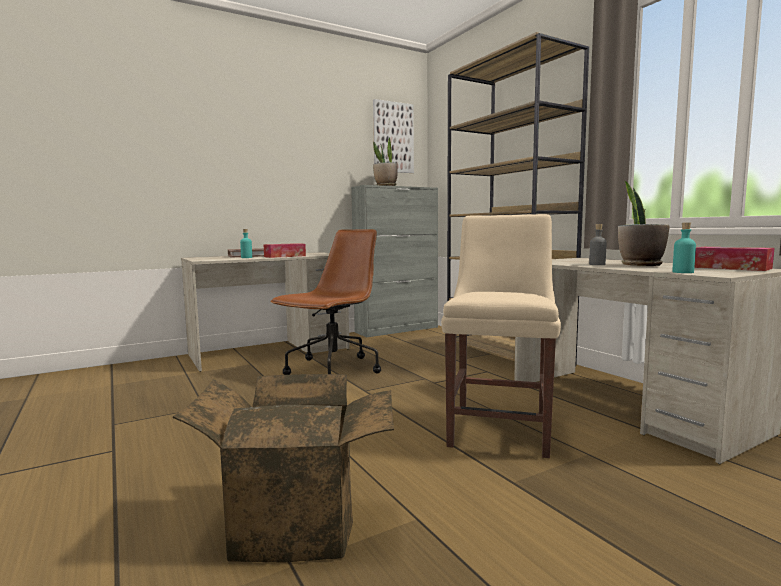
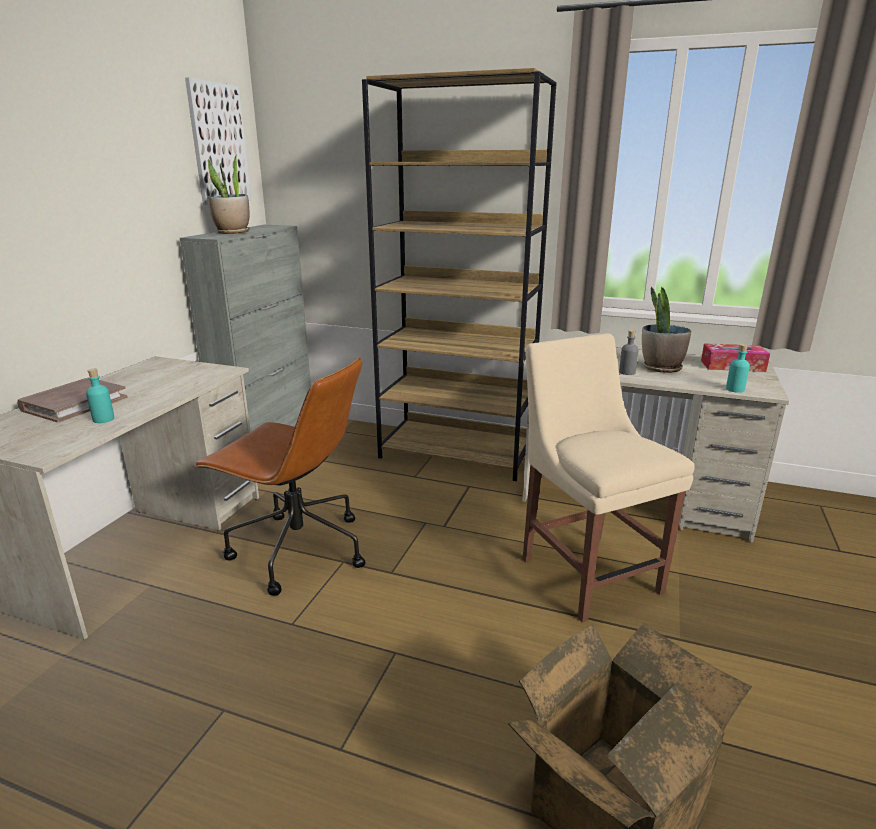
camera: 40 degrees left, 15 degrees up
tissue box [263,243,306,258] -> none
brown office chair [270,229,381,375] -> brown office chair turned 120 degrees clockwise [193,357,366,596]

